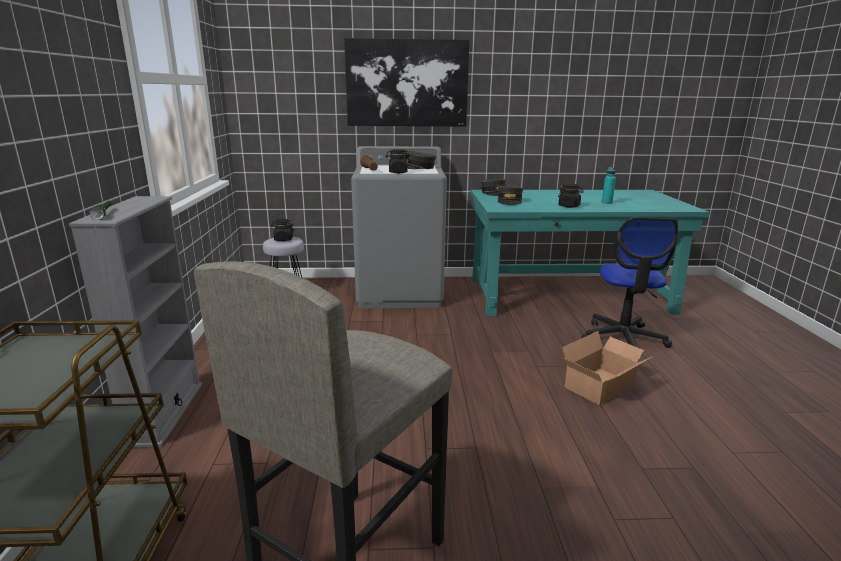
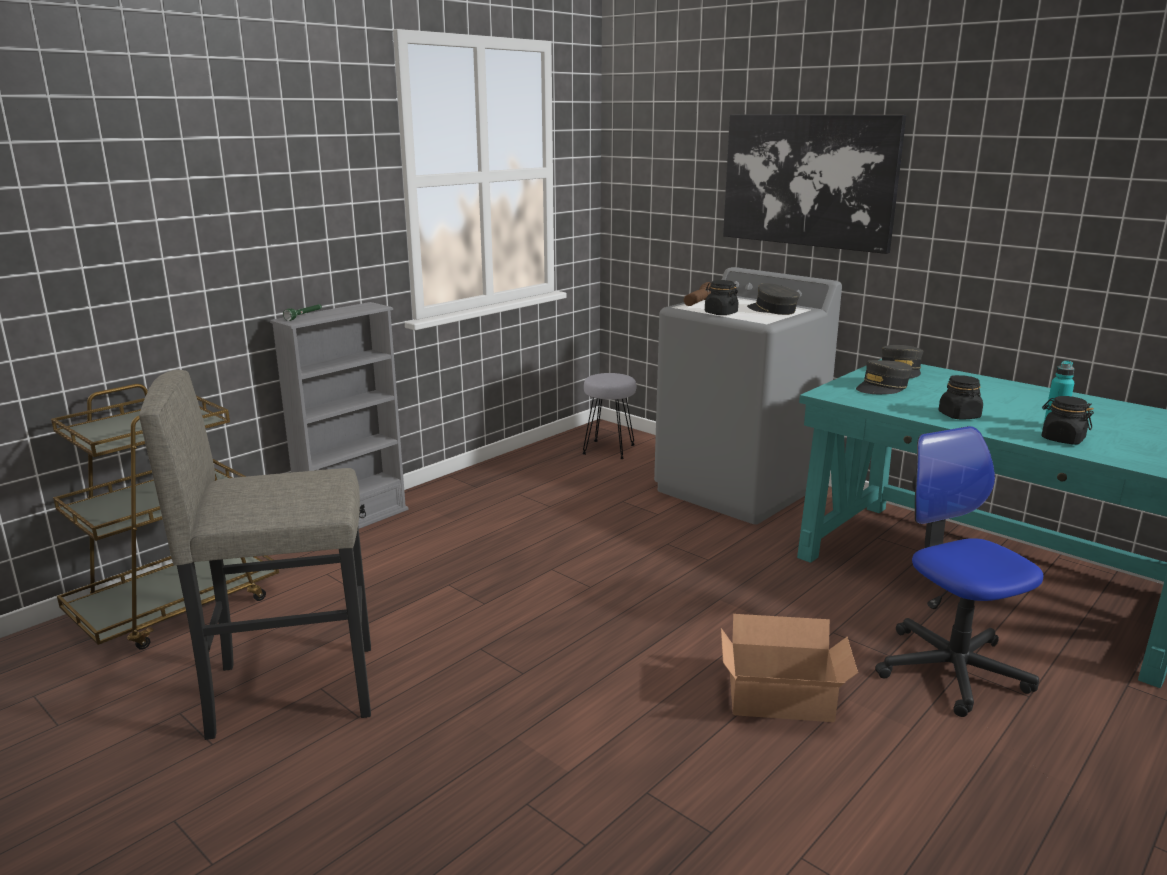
camera: 45 degrees right, 0 degrees up
black jar [271,219,295,241] -> black jar moved to [1042,396,1094,445]
office chair [581,217,678,348] -> office chair turned 105 degrees clockwise [875,426,1043,717]

